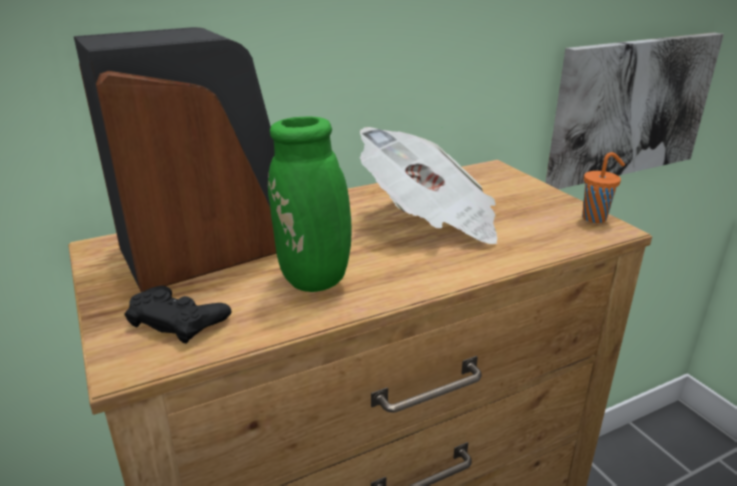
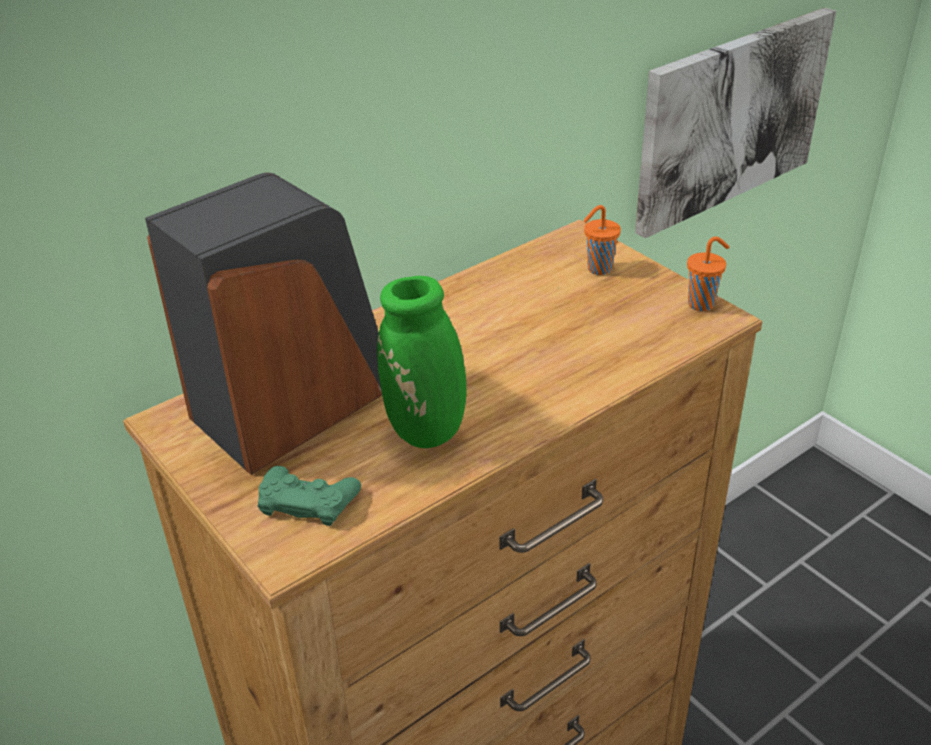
camera: 10 degrees left, 10 degrees up
black game controller [124,286,231,344] -> green game controller [258,466,361,526]
newspaper [360,127,497,244] -> none
none -> orange cup [583,205,621,275]

